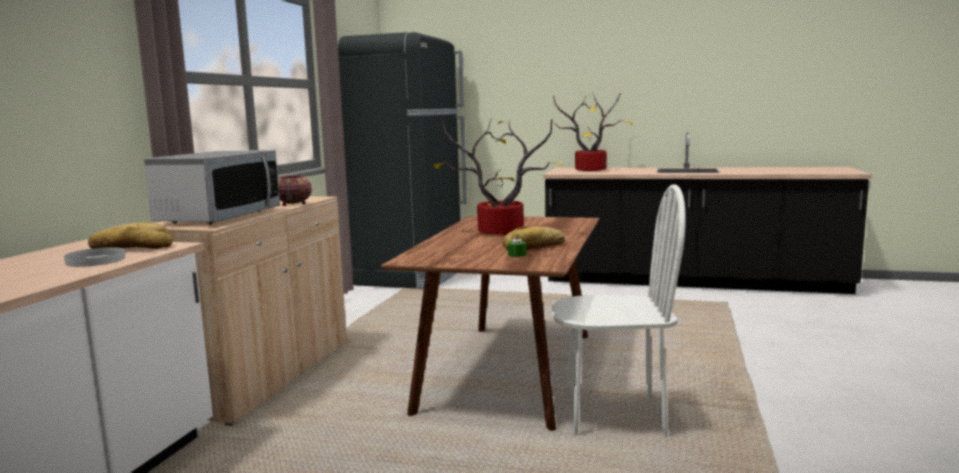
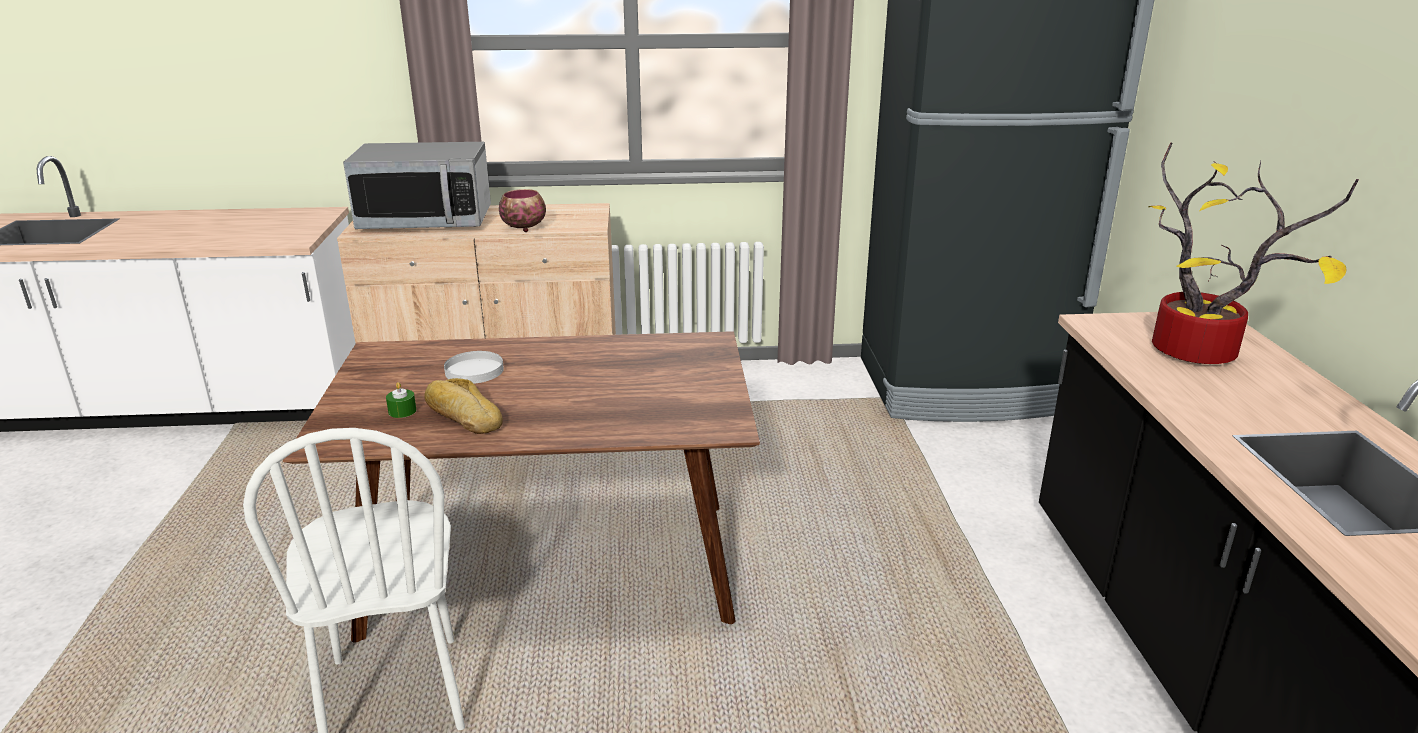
camera: 70 degrees right, 15 degrees up
white plate [64,247,126,267] -> white plate moved to [444,351,504,384]
bread [88,222,173,249] -> none
potted plant [433,119,564,235] -> none

